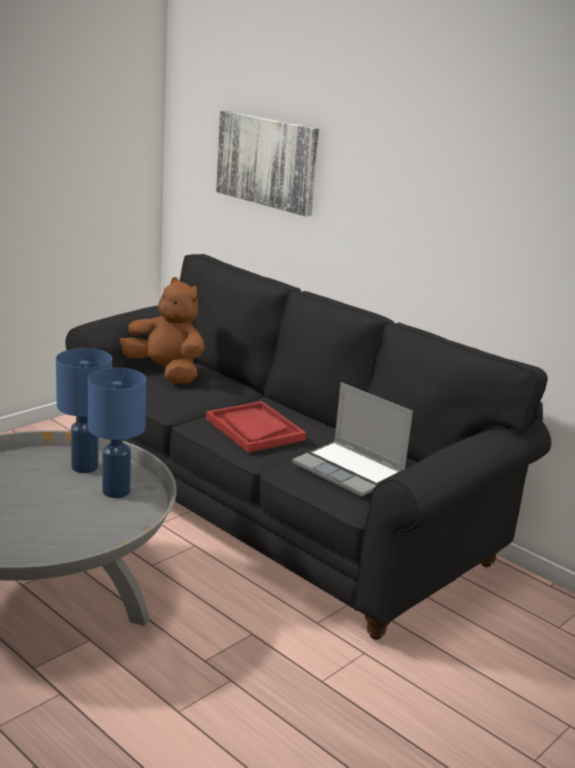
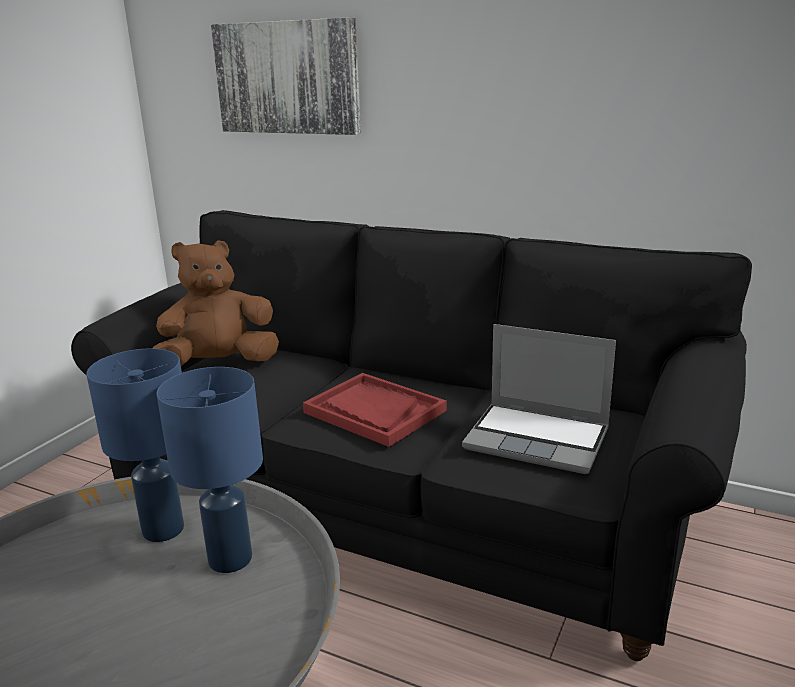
camera: 15 degrees left, 0 degrees up
brown plush toy [120,277,204,384] -> brown plush toy turned 45 degrees counterclockwise [152,240,279,366]

